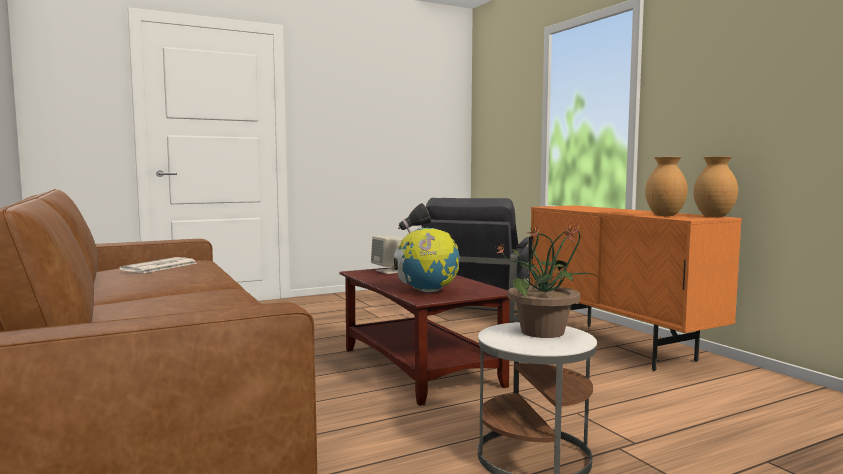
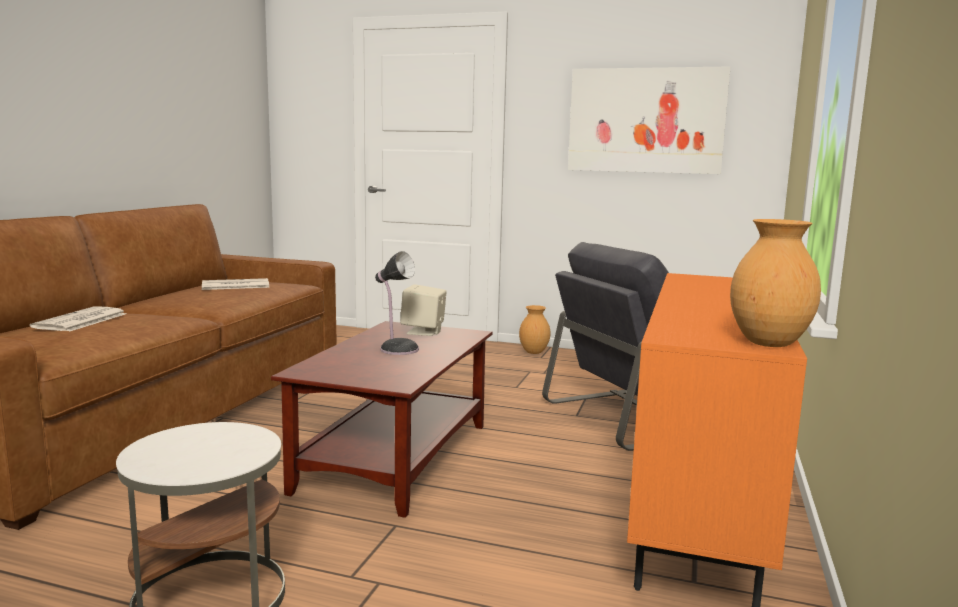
camera: 45 degrees right, 5 degrees up
globe [394,228,460,292] -> none
potted plant [496,222,598,338] -> none
brown vase [645,157,688,216] -> brown vase moved to [519,305,551,354]
none -> newspaper [30,306,126,332]
none -> picture [568,66,731,174]

